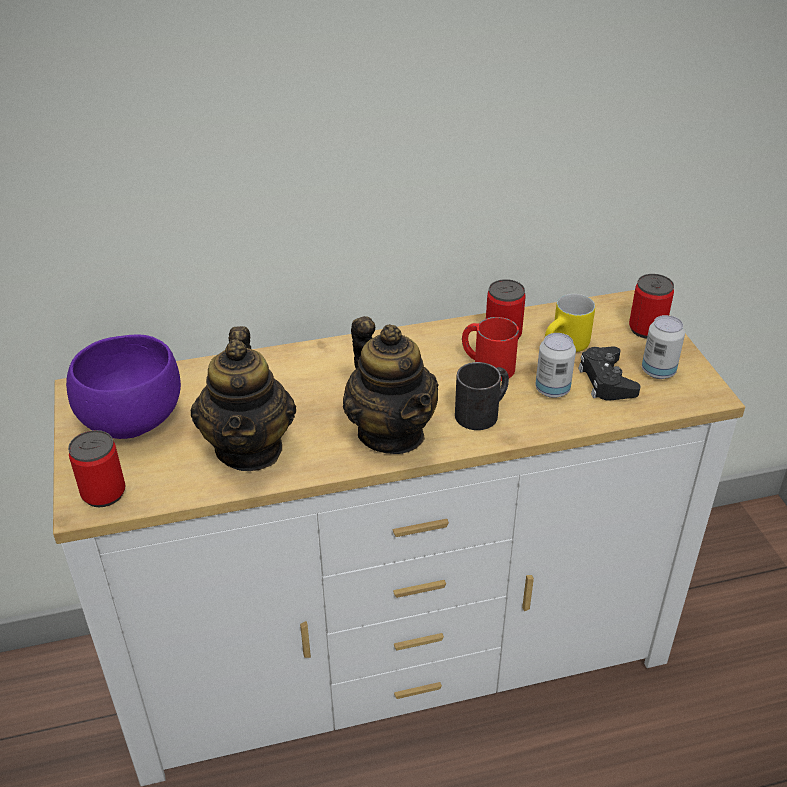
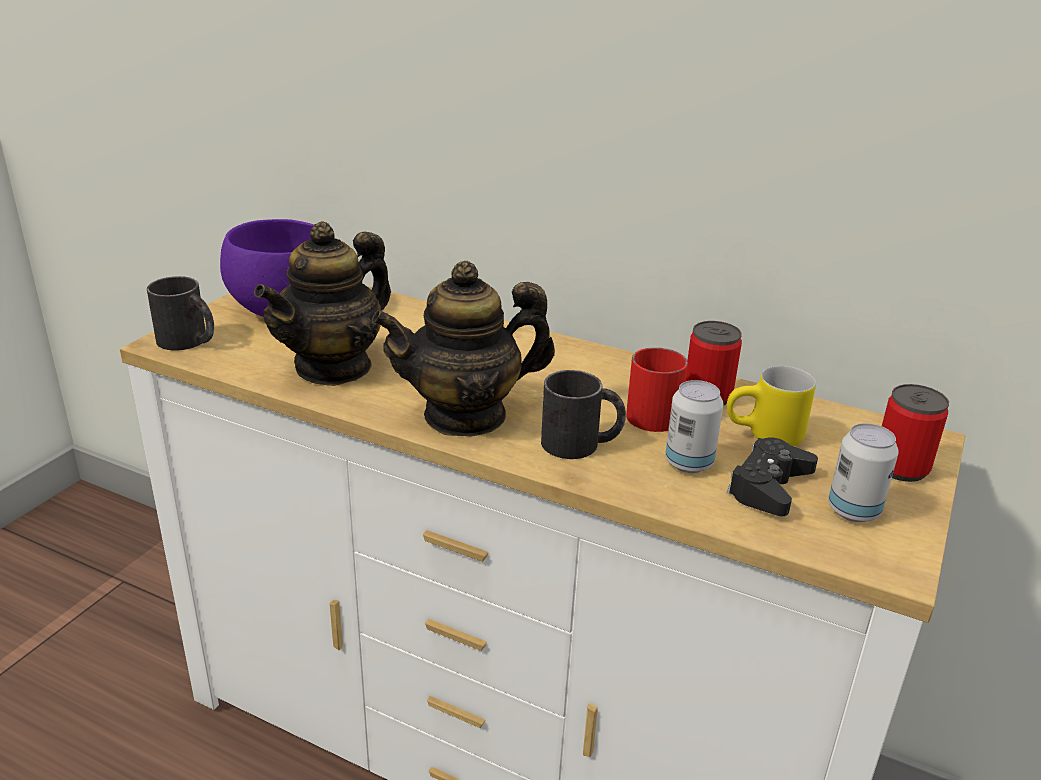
camera: 40 degrees right, 10 degrees down
can [68,430,126,507] -> black mug [147,276,214,350]
teapot [343,316,439,454] -> teapot turned 60 degrees clockwise [372,261,555,437]

